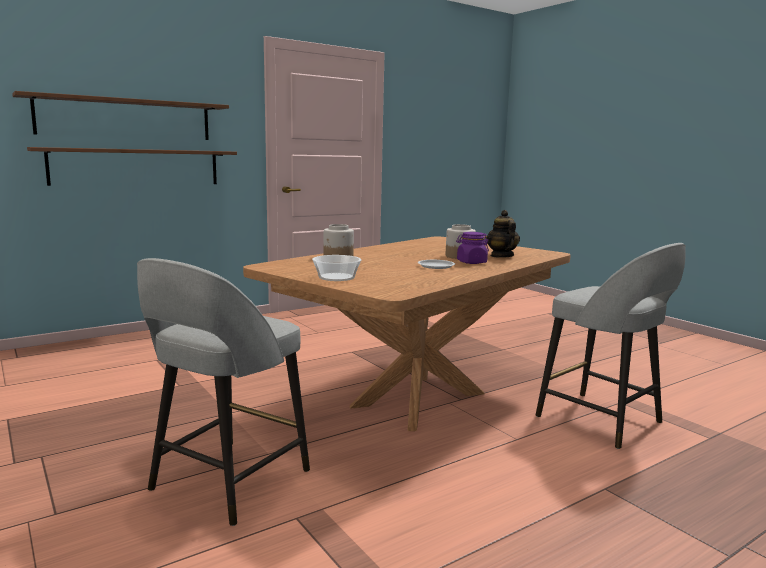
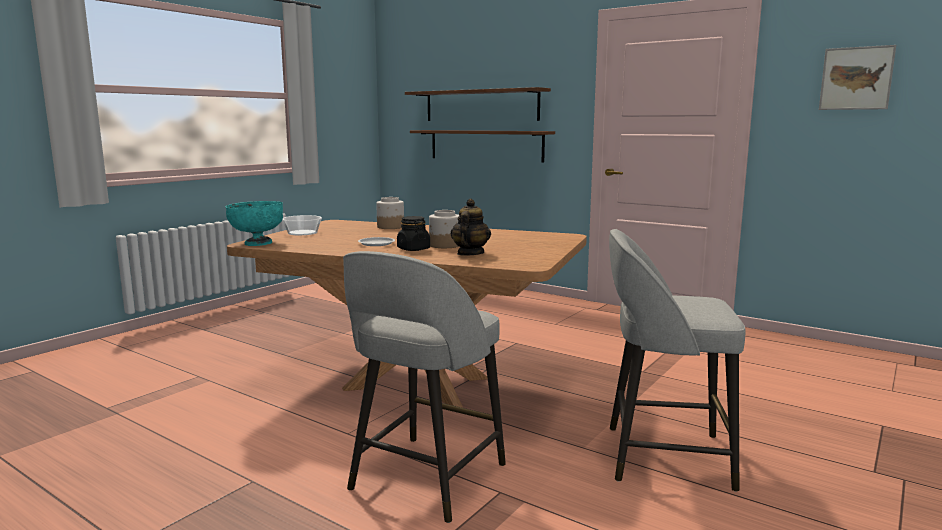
camera: 70 degrees right, 0 degrees up
grey stool [137,258,310,526] -> grey stool moved to [609,229,745,492]
purple jar [456,232,489,264] -> black jar [397,216,430,251]
teapot [486,210,520,258] -> teapot turned 45 degrees counterclockwise [451,199,491,256]
none -> turquoise bowl [226,201,283,246]
none -> picture [819,45,896,110]

